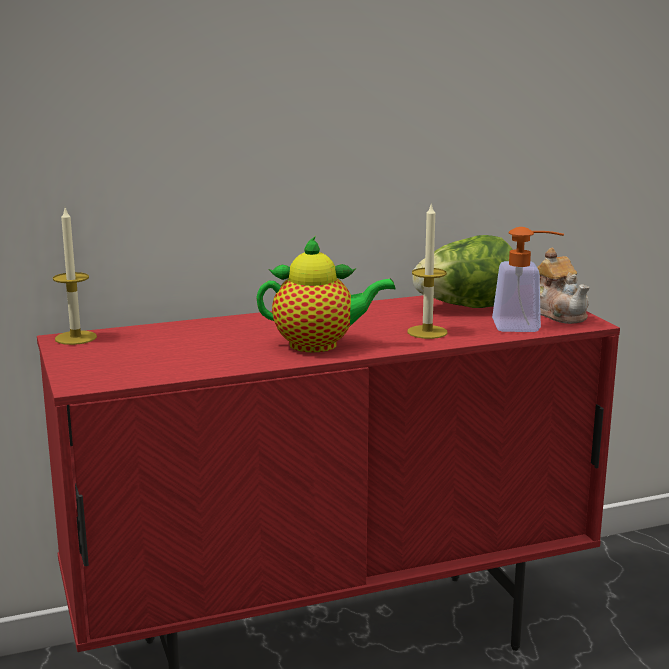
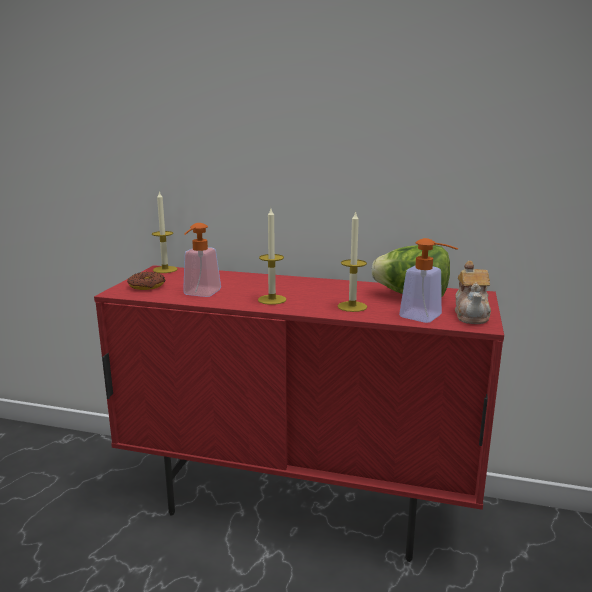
camera: 35 degrees right, 0 degrees up
teapot [256,236,395,352] -> candle [258,209,286,305]
none -> donut [127,272,166,290]
none -> soap dispenser [183,223,221,297]

